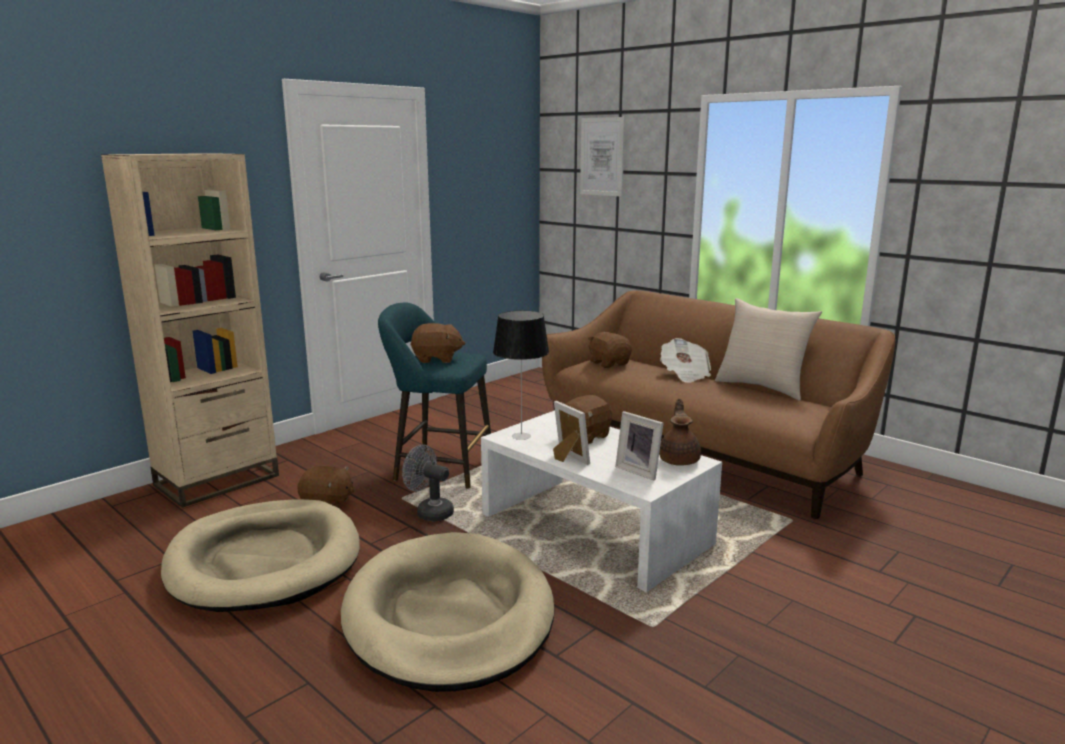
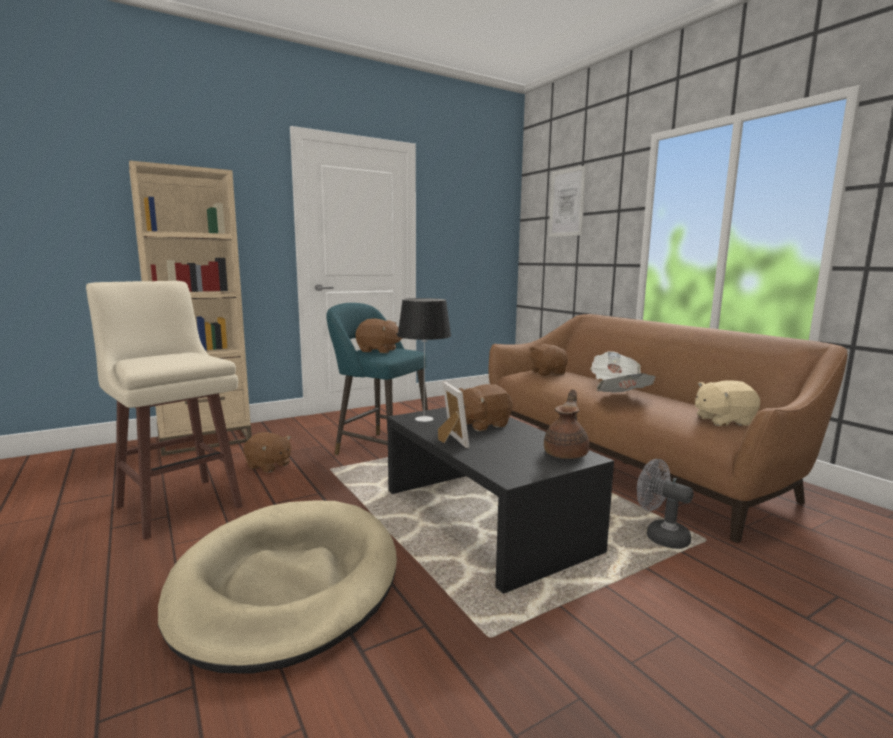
camera: 15 degrees right, 5 degrees down
beige dog bed [161,499,360,612] -> beige stool [86,281,243,540]
grey fan [402,445,454,522] -> grey fan moved to [637,459,694,549]
white coffee table [481,410,722,592] -> black coffee table [387,407,614,594]
picture frame [615,411,663,480] -> none
beige pillow [715,298,822,400] -> none
none -> newspaper [596,373,655,393]
none -> beige plush toy [695,380,760,426]

